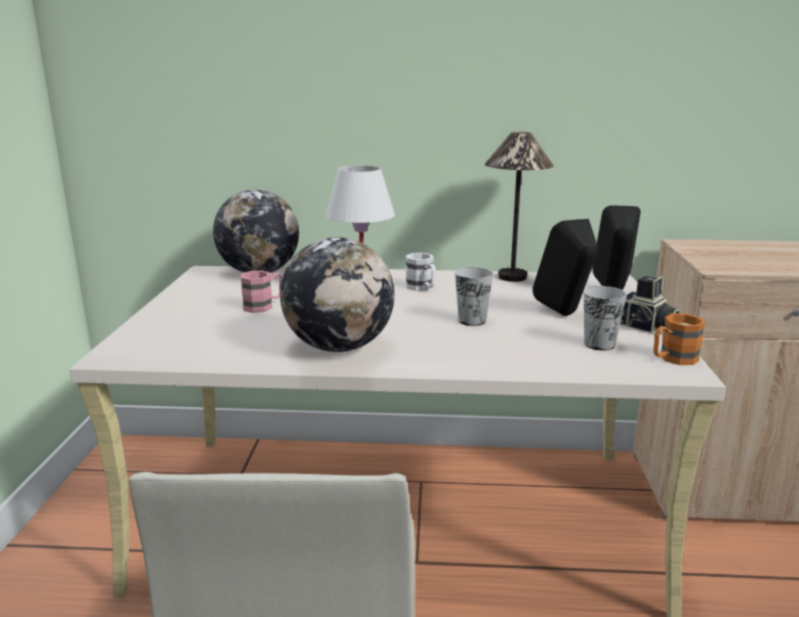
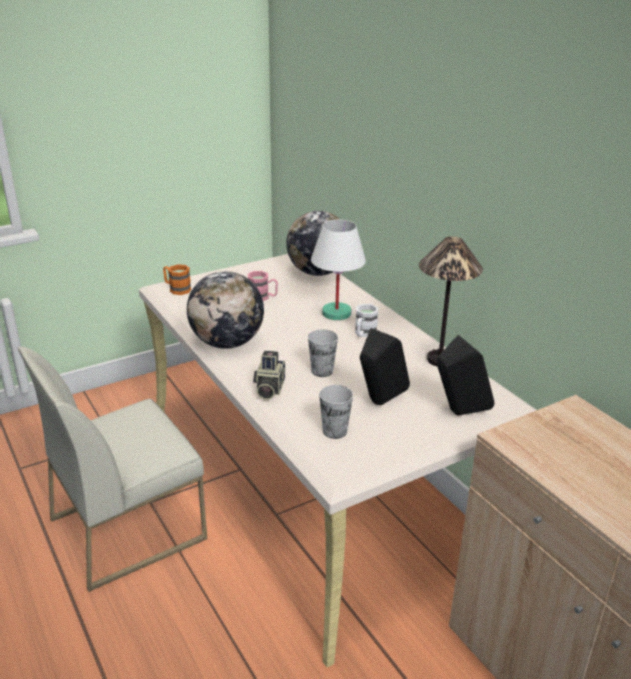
camera: 55 degrees right, 10 degrees up
camera [620,276,681,333] -> camera moved to [253,351,285,400]
orange mug [653,313,705,365] -> orange mug moved to [163,264,191,295]

